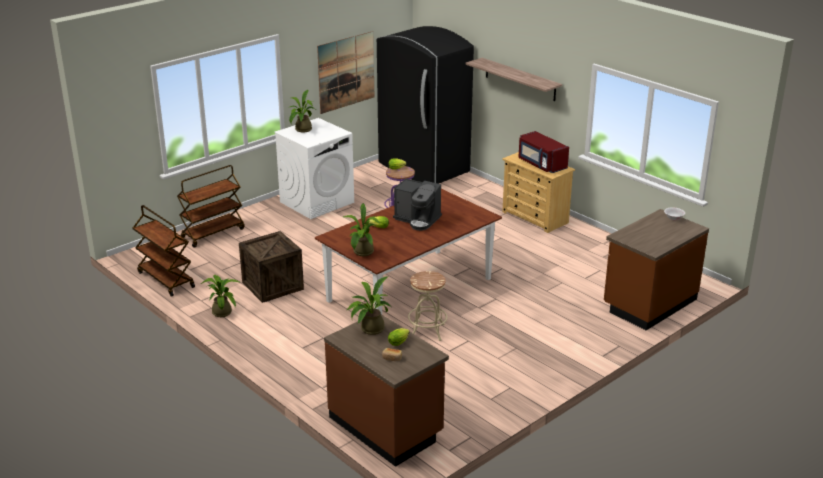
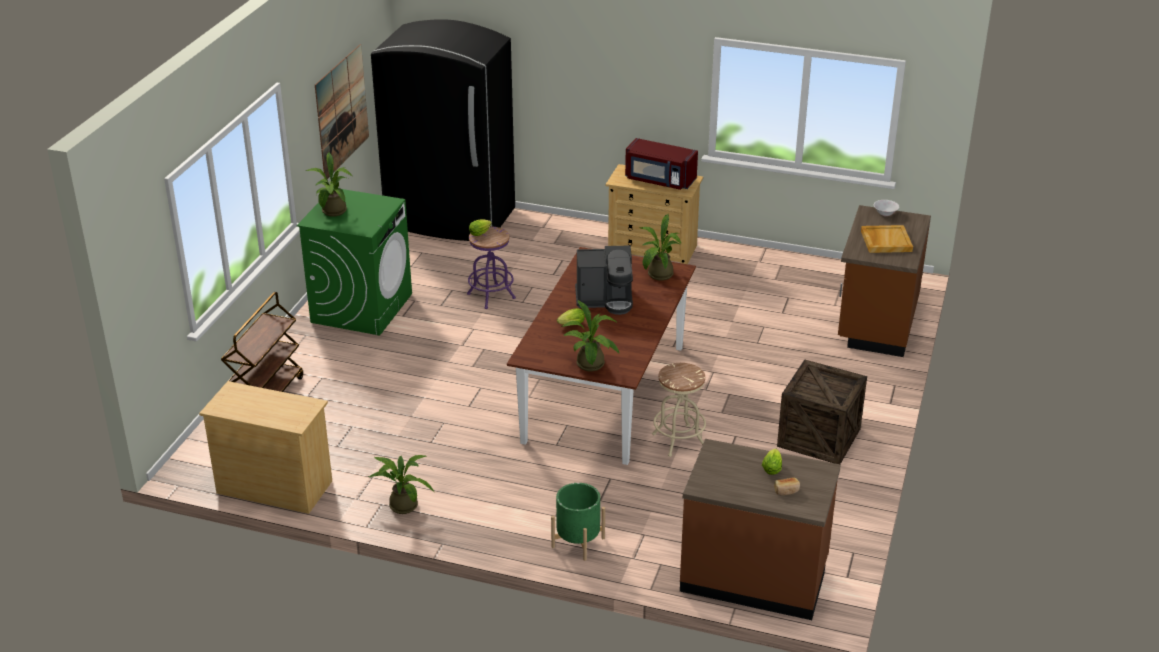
camera: 30 degrees left, 5 degrees up
brown cart [133,205,195,297] -> beige dresser [199,381,332,514]
crate [239,231,304,303] -> crate moved to [777,360,867,464]
white washing machine [274,118,354,219] -> green washing machine [297,188,412,335]
potted plant [347,276,391,335] -> potted plant moved to [639,214,681,281]
shelf [465,58,562,101] -> none
none -> green planter [551,483,605,561]
none -> beige tray [861,225,913,253]

